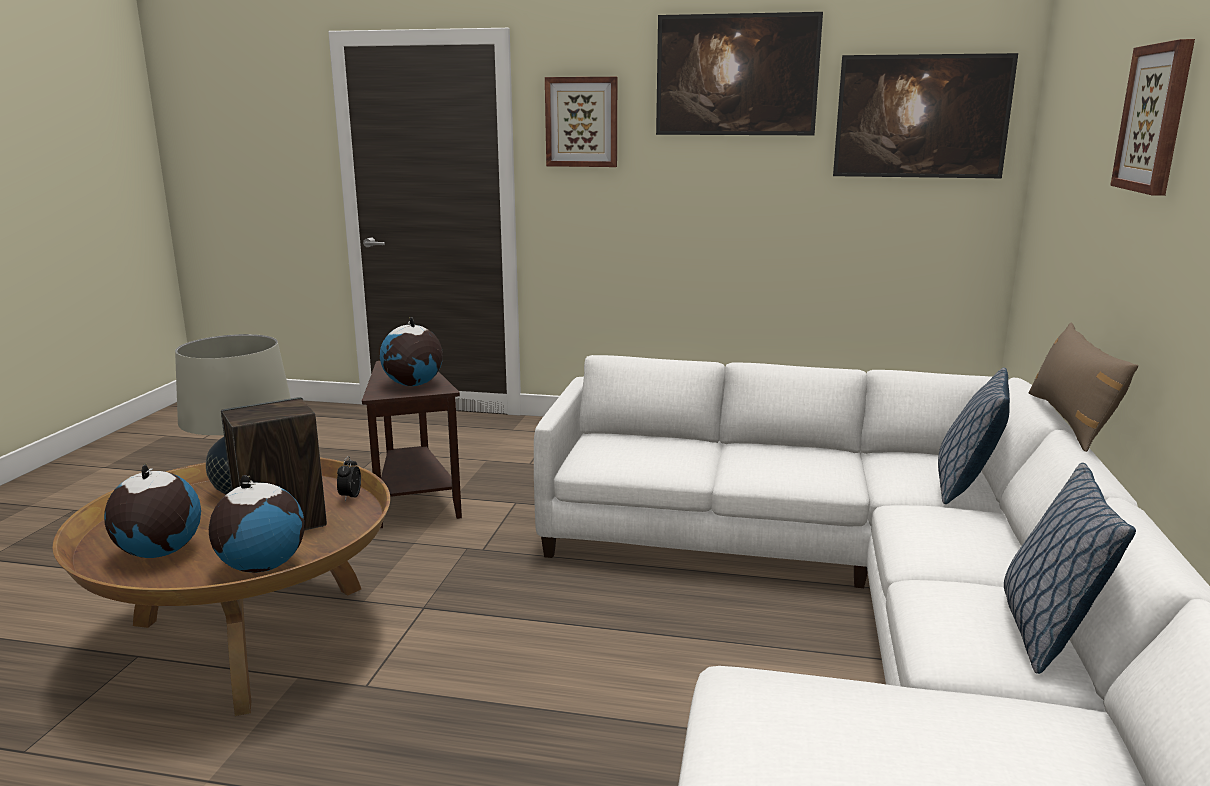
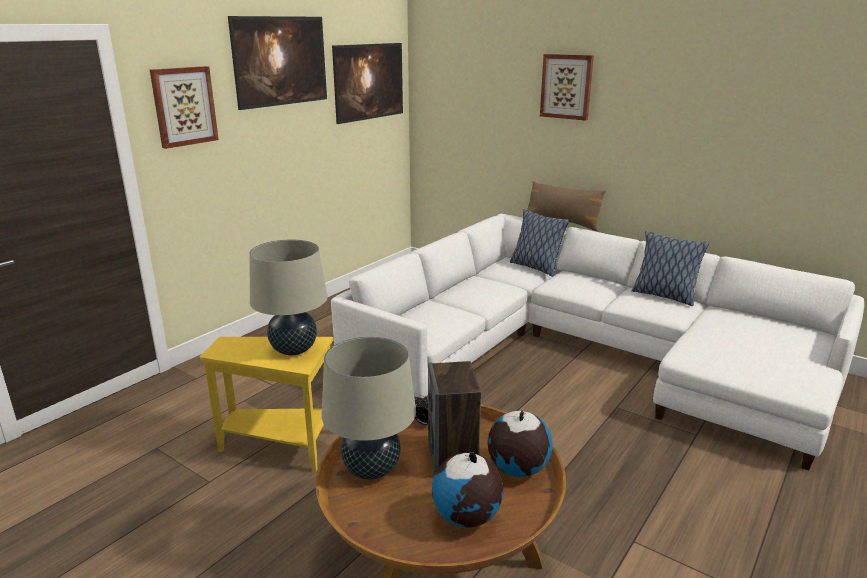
camera: 65 degrees left, 5 degrees up
brown side table [362,361,462,528] -> yellow side table [200,337,333,472]
globe [380,317,443,386] -> beige table lamp [249,240,328,356]

